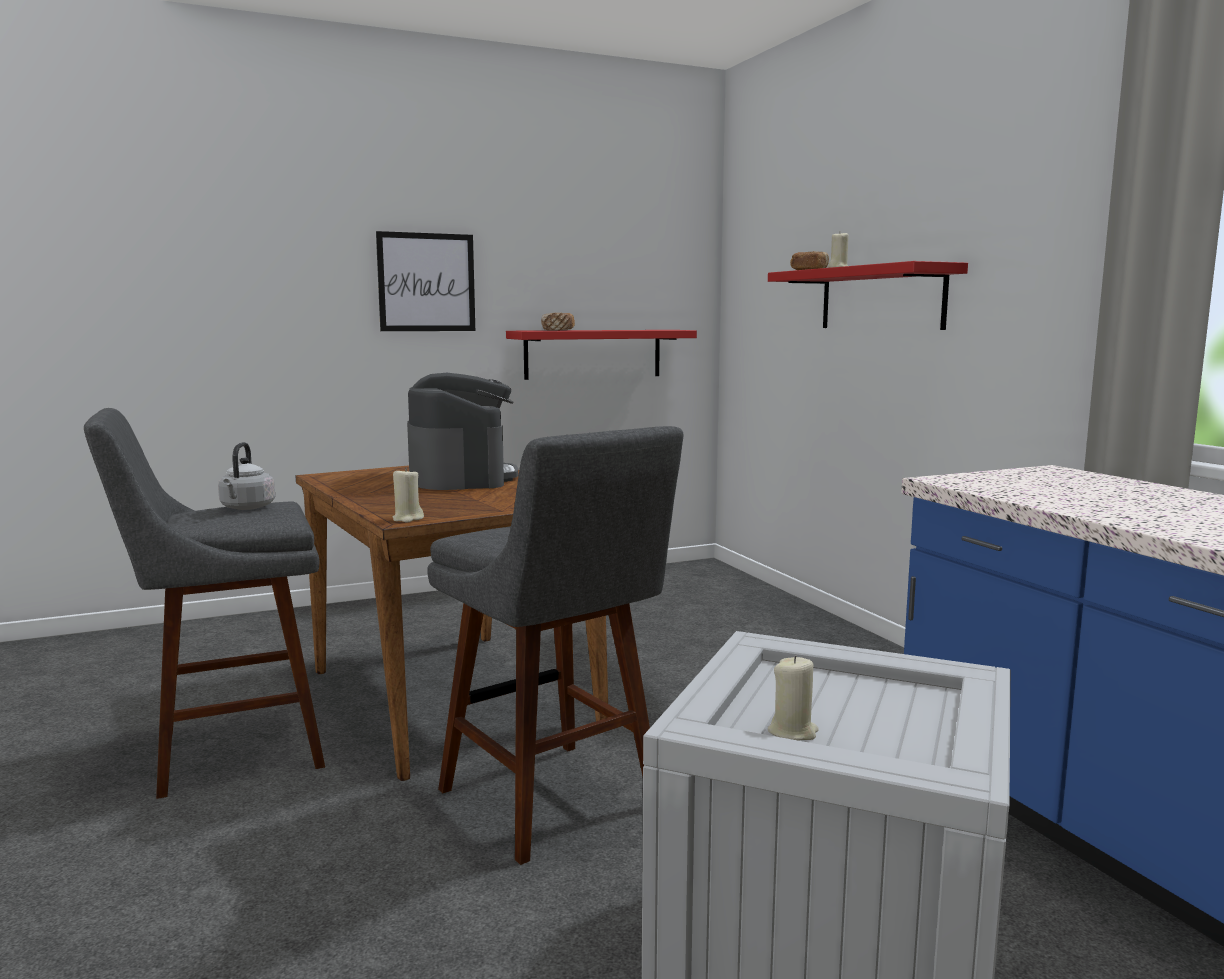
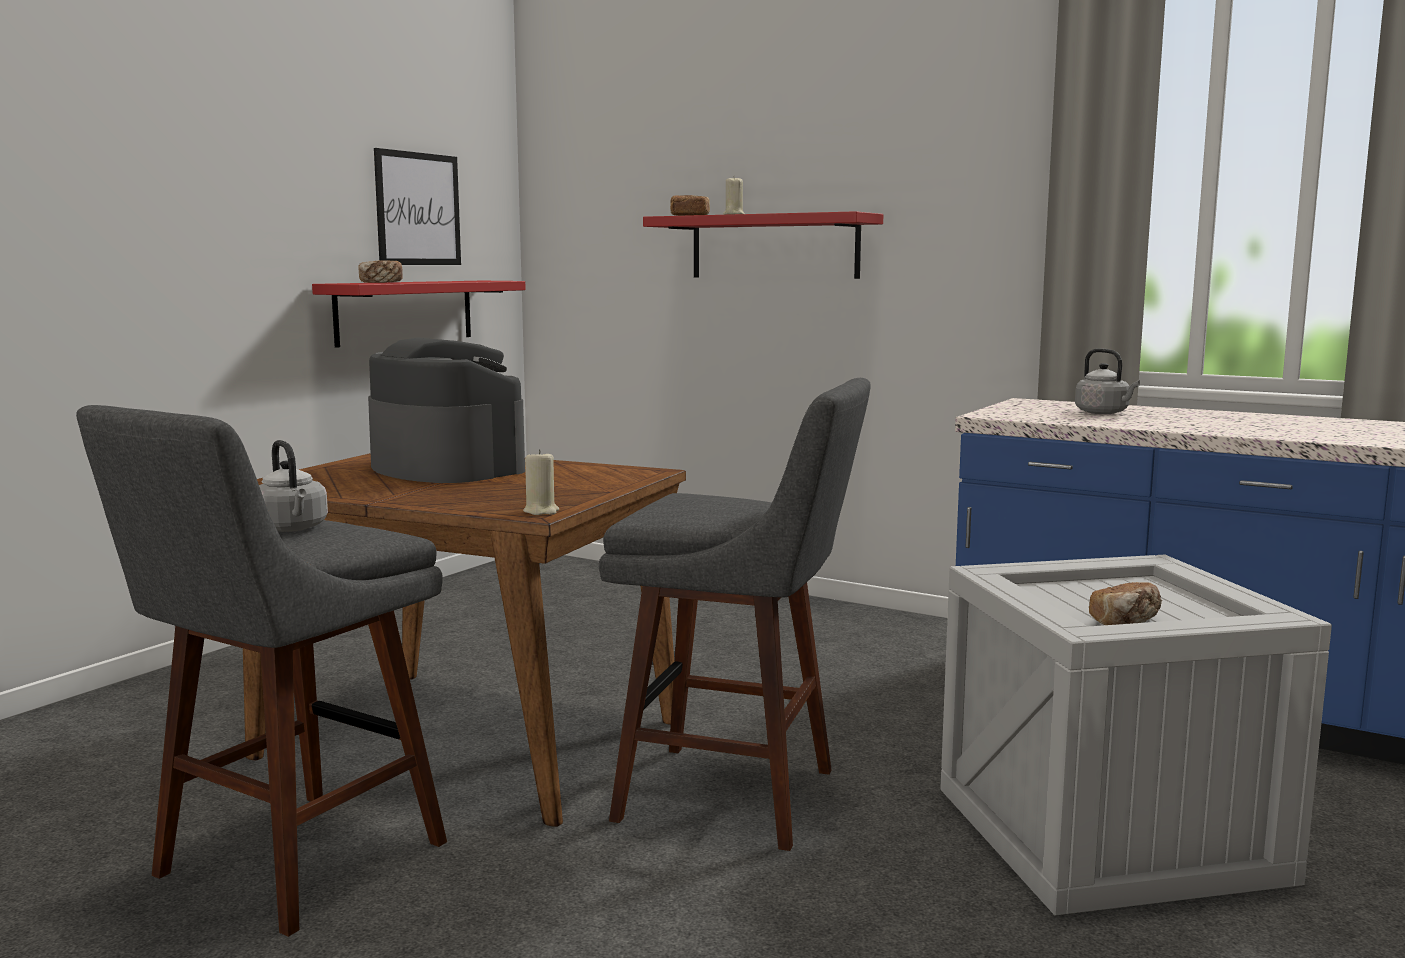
camera: 35 degrees left, 0 degrees up
picture [376,231,475,331] -> picture moved to [374,148,461,265]
beige candle [768,656,819,741] -> bread [1089,582,1162,625]
none -> grey kettle [1075,348,1140,414]

